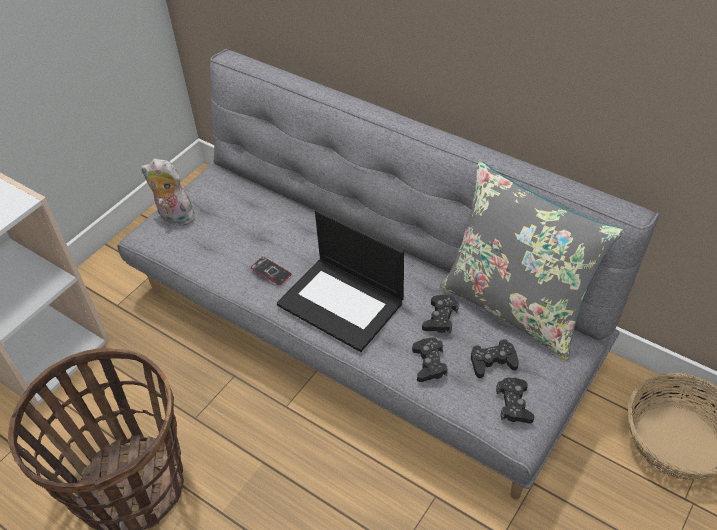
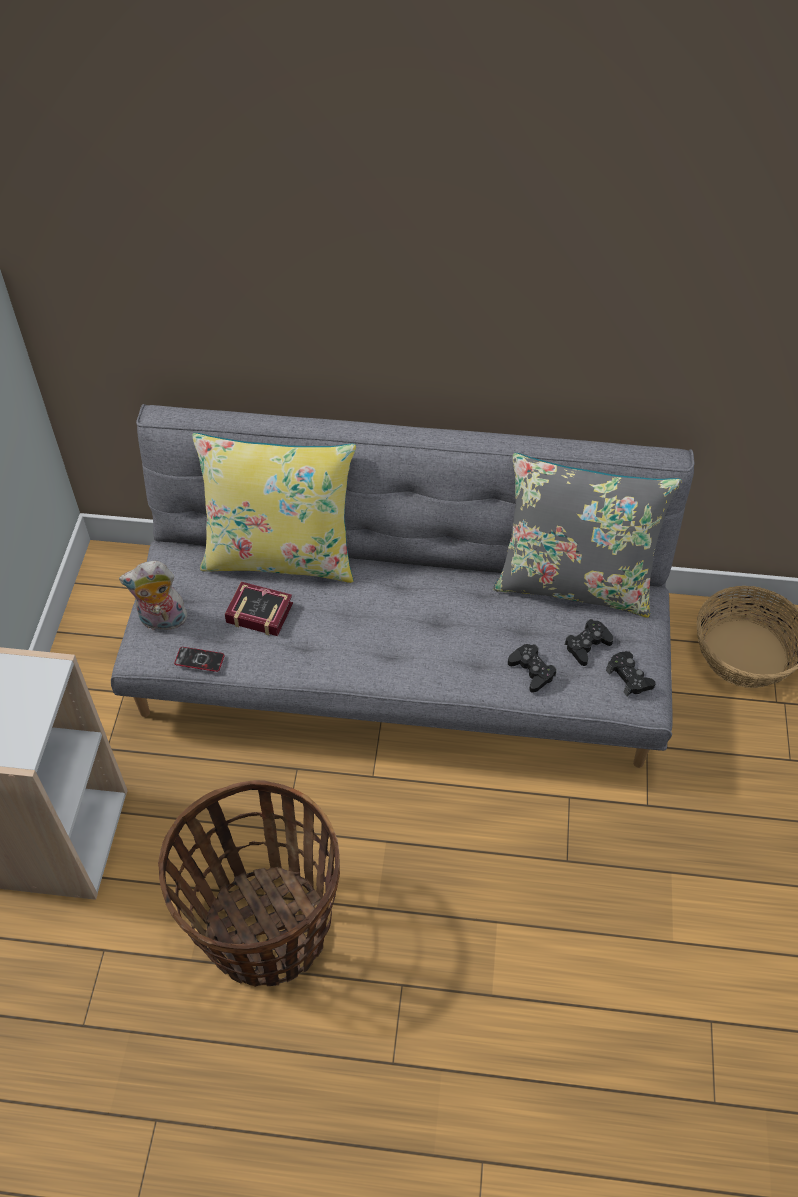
camera: 30 degrees left, 5 degrees up
phone [251,257,292,285] -> phone moved to [174,647,225,672]
laptop [277,209,404,352] -> none
black game controller [422,295,459,334] -> none
none -> yellow pillow [192,433,356,583]
none -> book [225,582,293,636]

